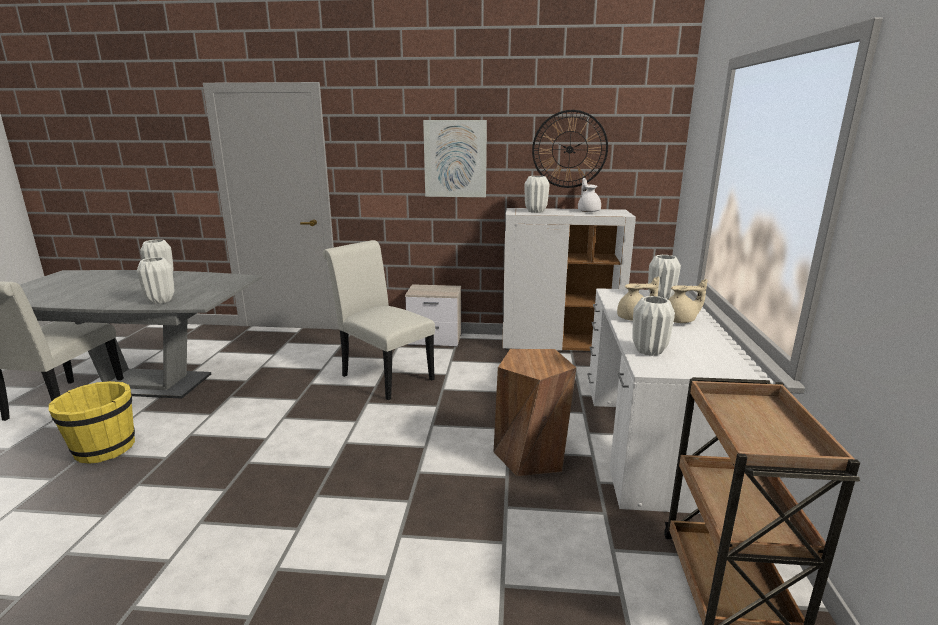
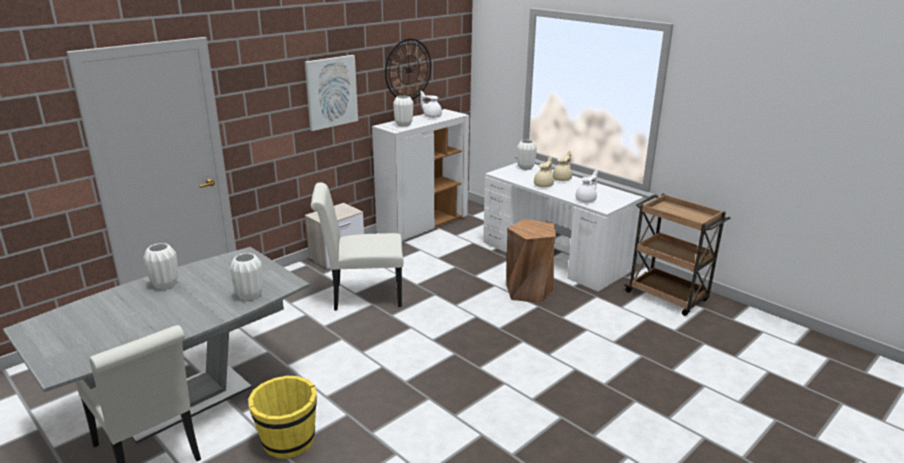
camera: 50 degrees left, 5 degrees up
white vase [632,296,675,356] -> white teapot [575,170,598,202]

